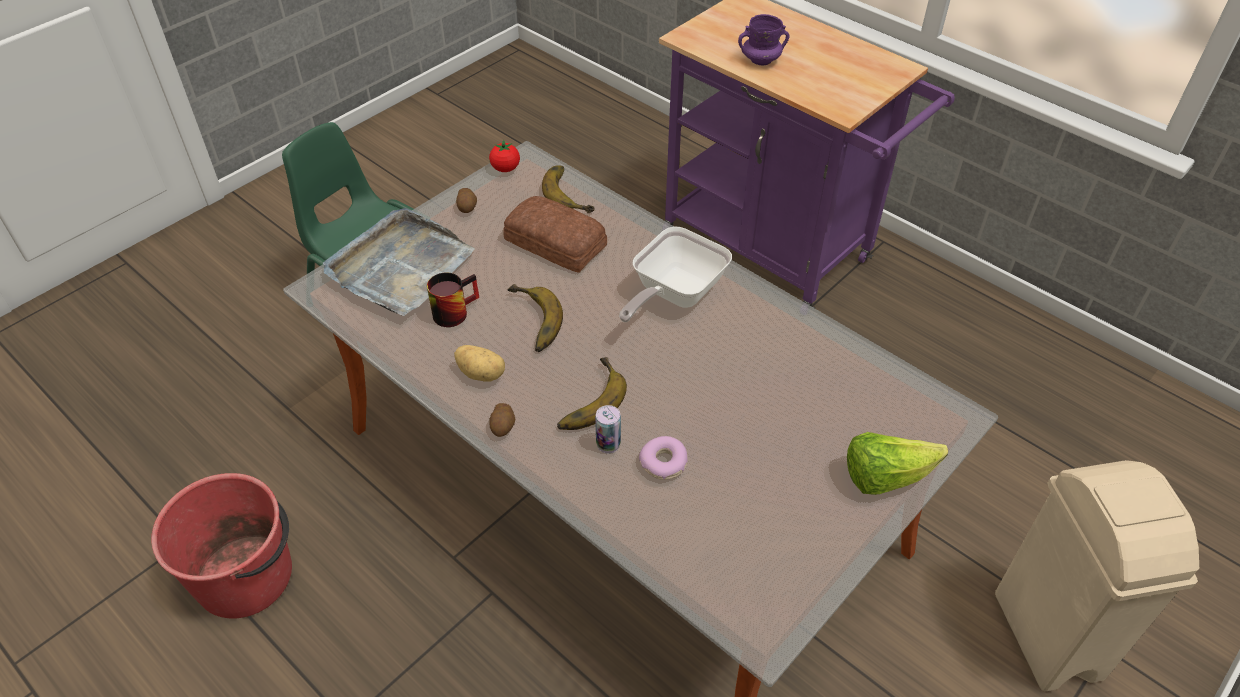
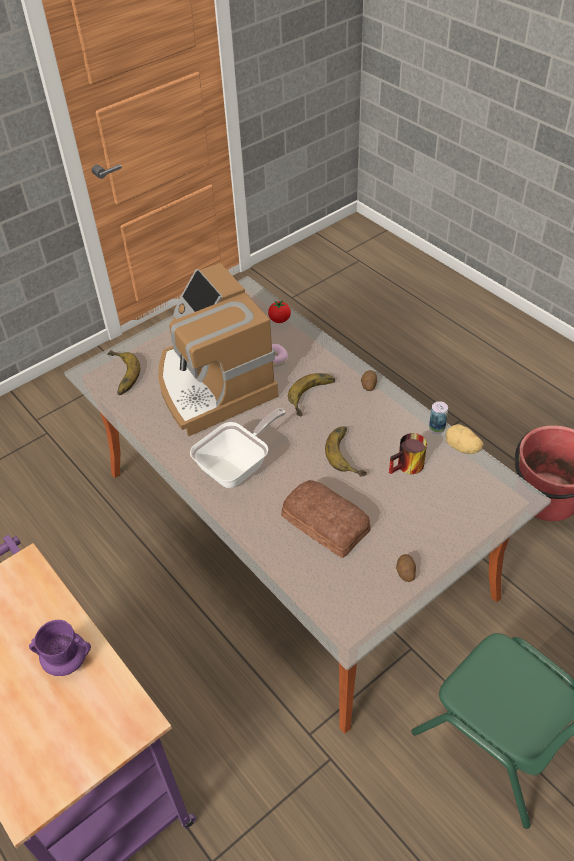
camera: 170 degrees left, 0 degrees up
grey tray [323,208,475,316] -> none
potato [454,345,505,382] -> potato moved to [446,424,483,454]
tomato [489,140,520,172] -> tomato moved to [268,300,291,323]
banana [542,165,595,213] -> banana moved to [107,350,140,395]
can [595,405,621,454] -> can moved to [429,401,448,434]
lettuce [847,432,948,495] -> none
beige trash can [995,460,1199,691] -> none
none -> coffee machine [158,263,278,436]

